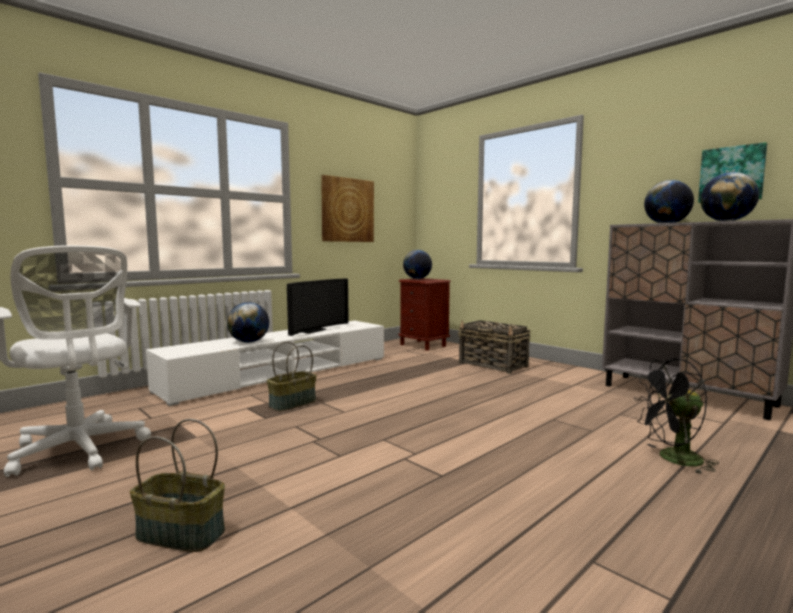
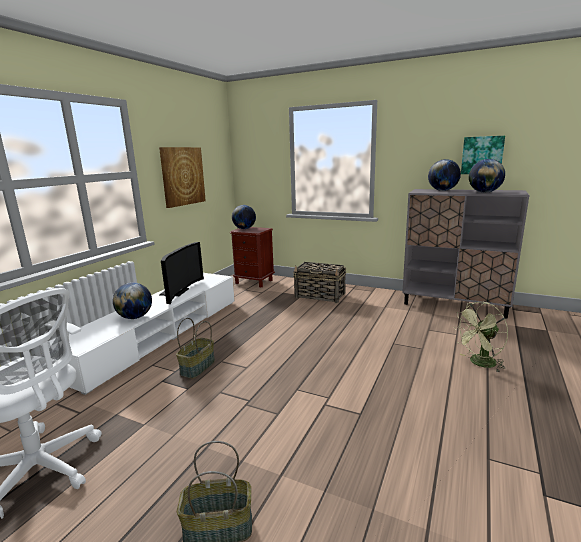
camera: 20 degrees left, 10 degrees up
black fan [634,358,719,474] -> green fan [453,302,508,373]

